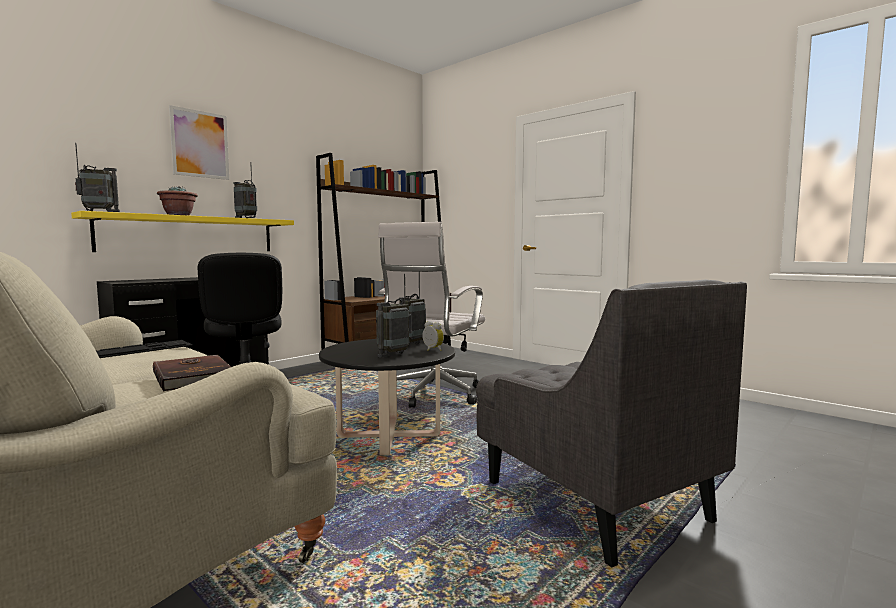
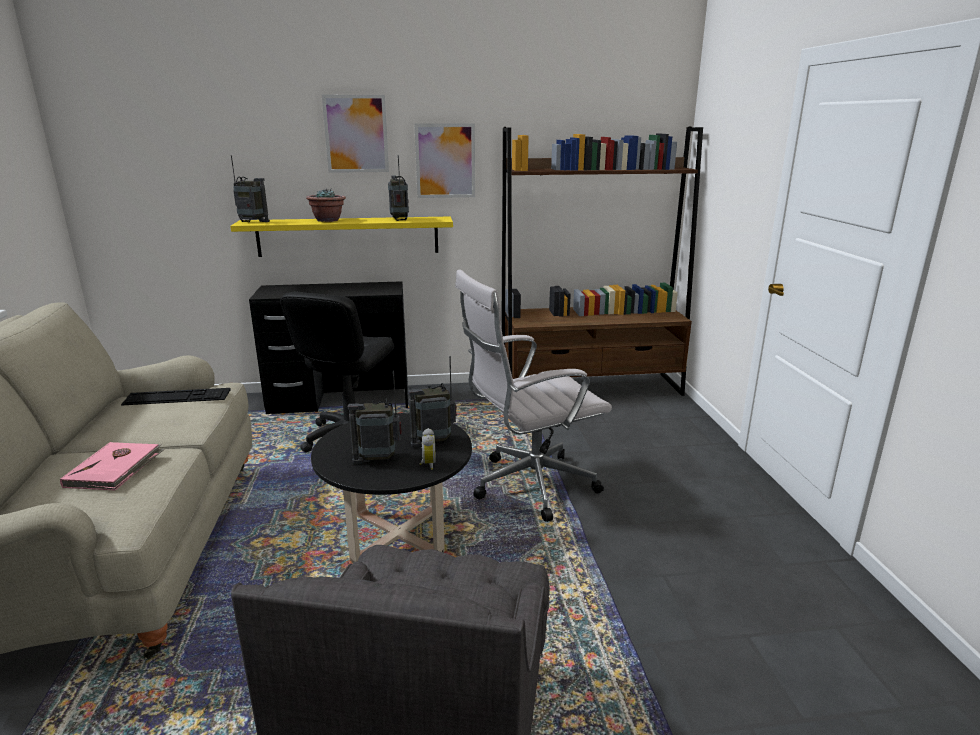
camera: 40 degrees right, 15 degrees up
brown book [153,355,231,392] -> pink book [60,442,164,490]
none -> picture [414,124,475,198]

